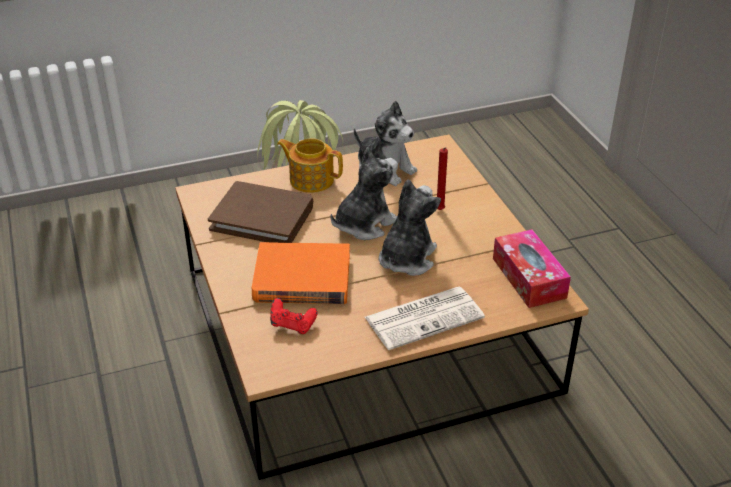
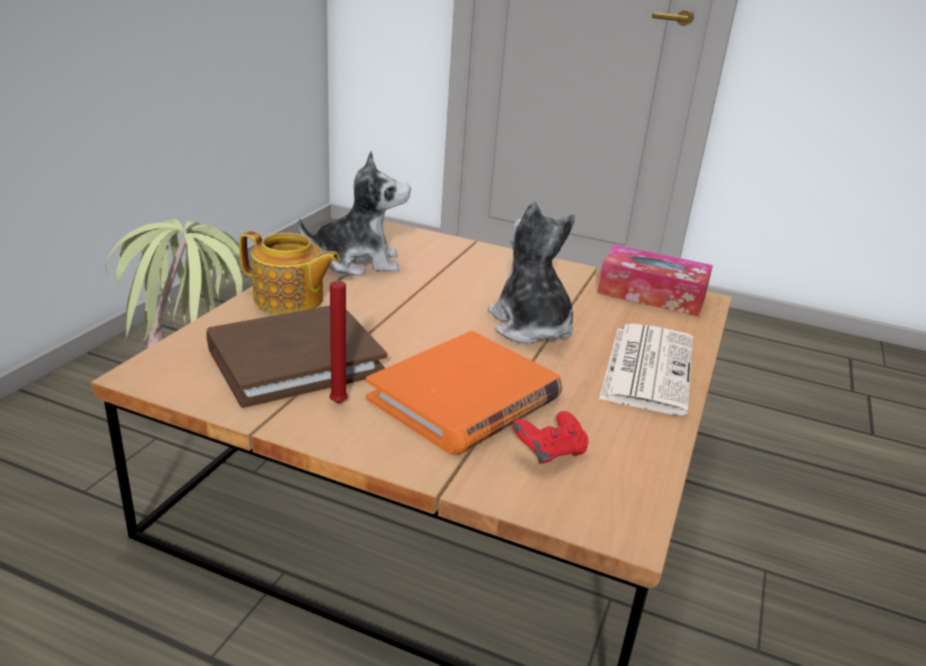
camera: 50 degrees left, 10 degrees down
teapot [277,138,343,193] -> teapot turned 135 degrees counterclockwise [239,231,340,314]
plush toy [330,147,398,240] -> none
red candle [437,147,448,210] -> red candle moved to [329,274,351,403]

